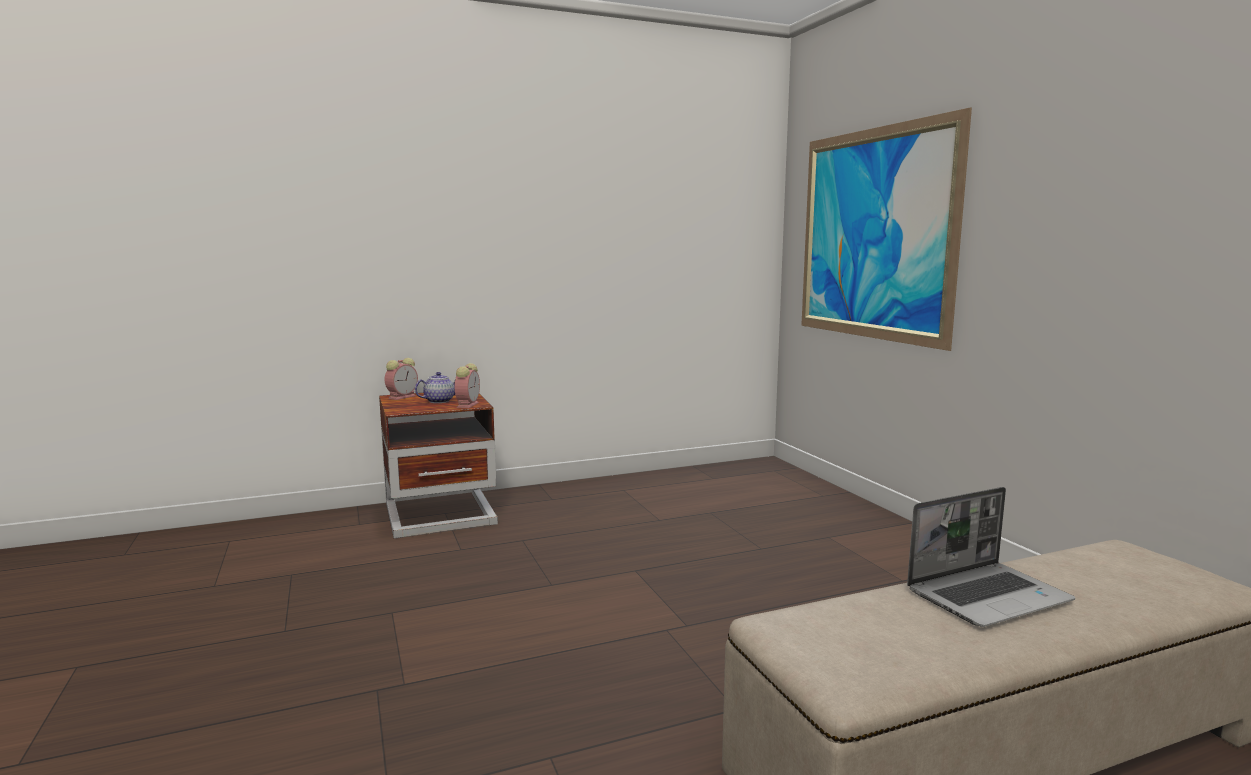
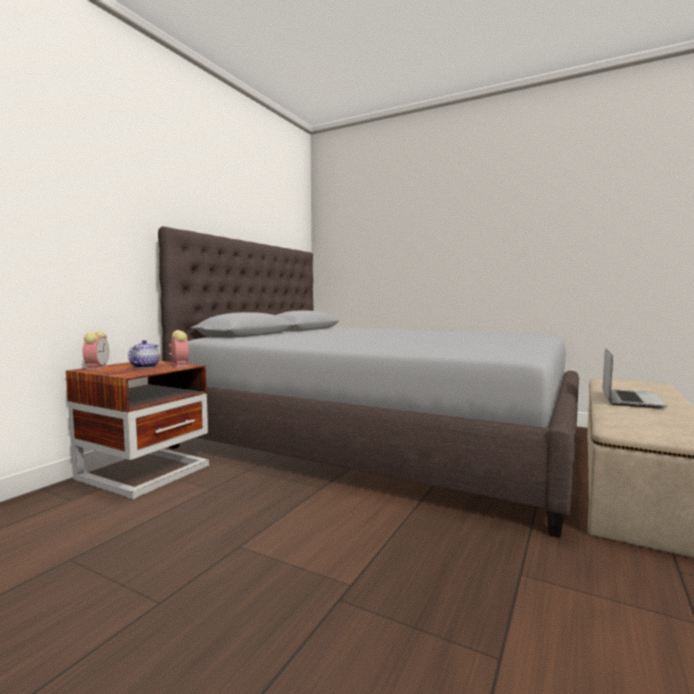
camera: 40 degrees left, 5 degrees down
picture [801,107,972,351] -> none
none -> grey bed [158,226,579,538]

